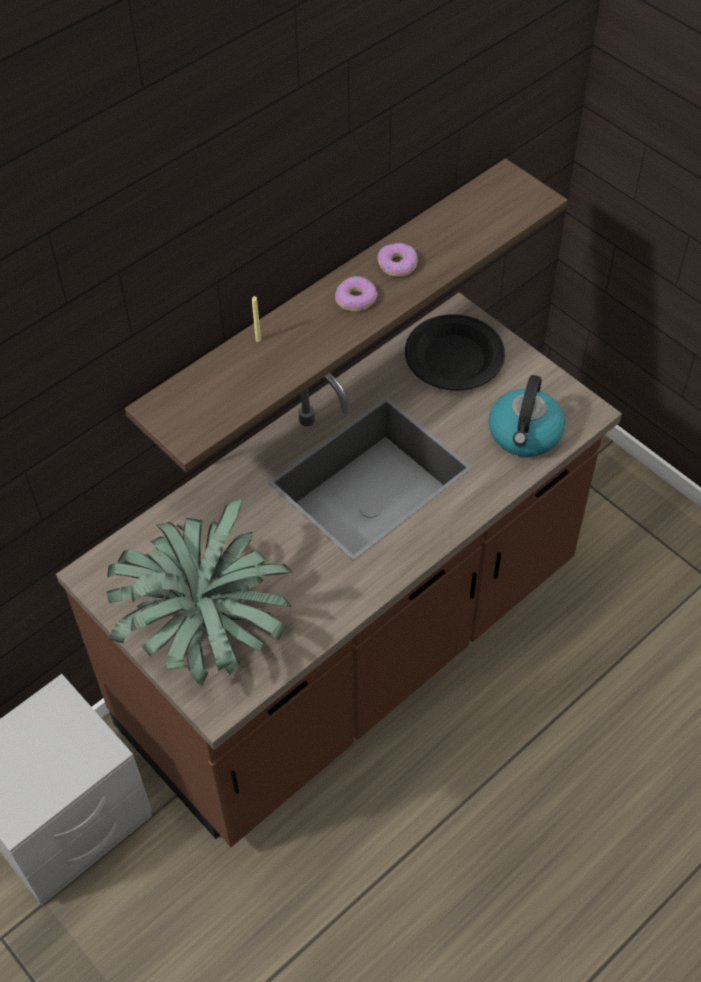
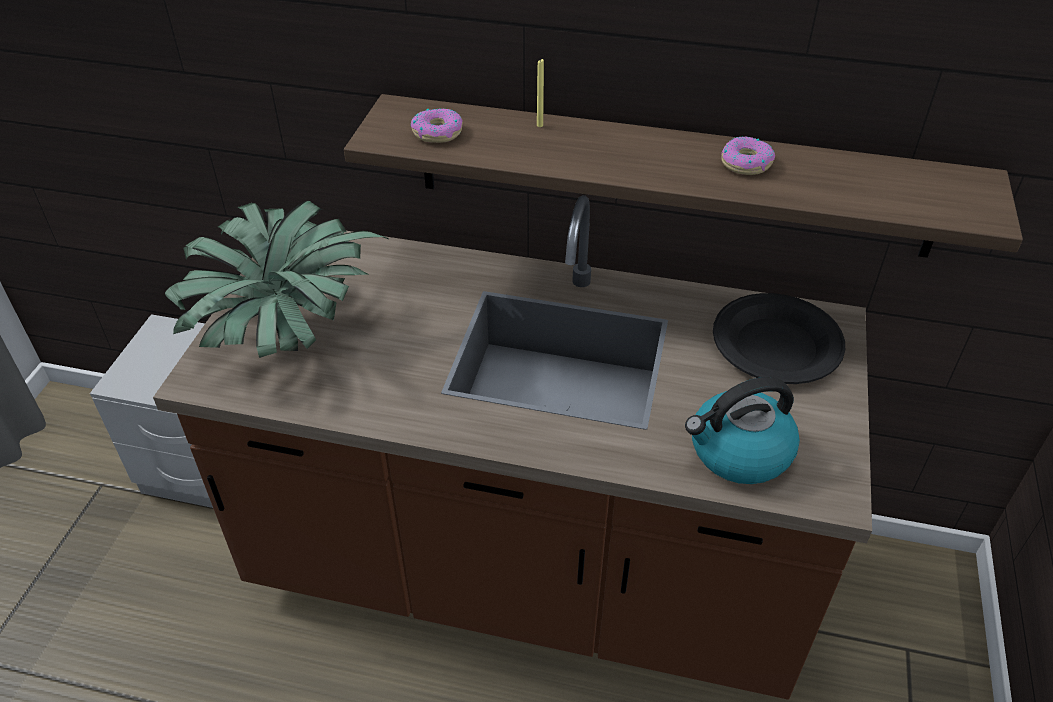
camera: 55 degrees right, 10 degrees down
donut [335,276,378,312] -> donut moved to [411,109,463,143]

